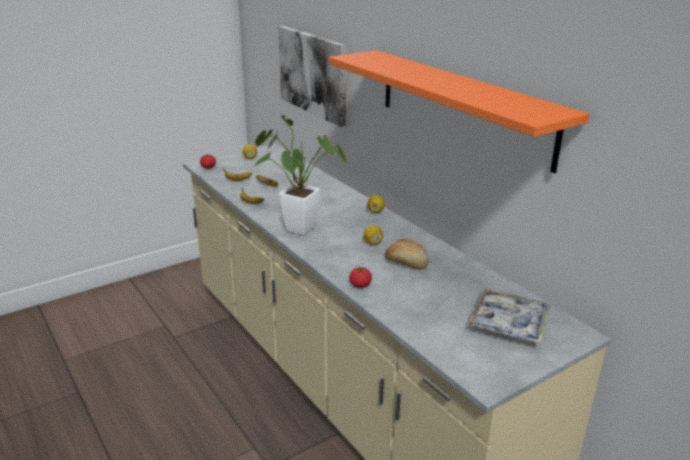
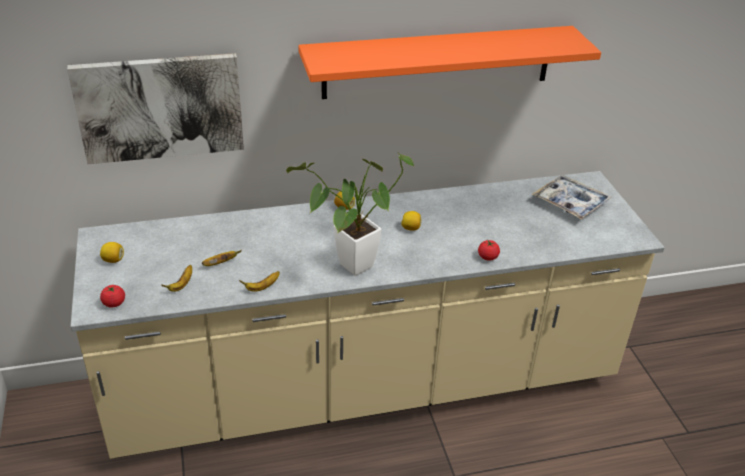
camera: 70 degrees left, 10 degrees up
bread [385,239,429,270] -> none

